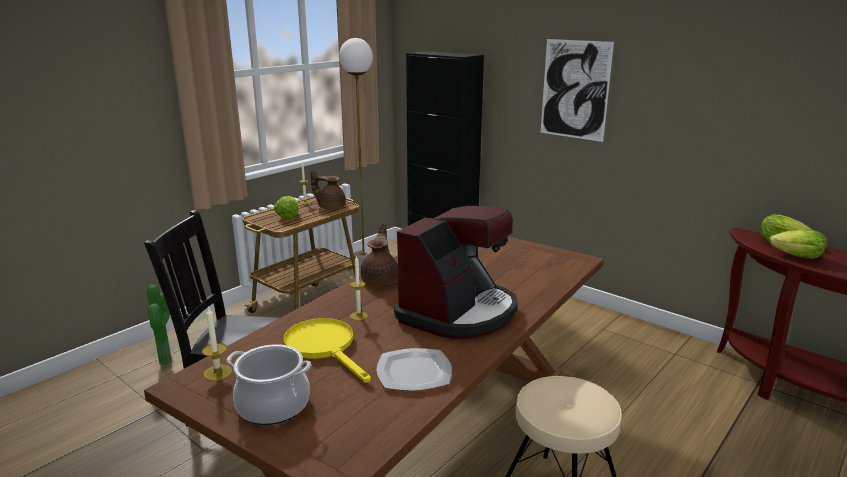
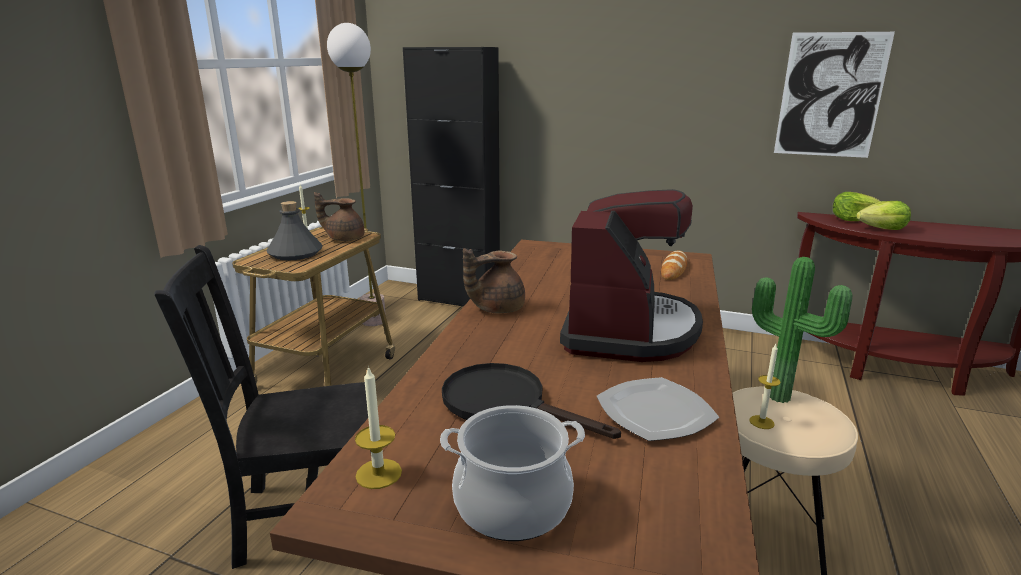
camera: 20 degrees left, 0 degrees up
potted plant [147,285,172,365] -> potted plant moved to [752,257,852,403]
lettuce [274,196,299,219] -> grey bottle [266,201,323,261]
yellow frying pan [284,318,371,383] -> black frying pan [442,363,621,439]
candle [350,256,368,320] -> candle moved to [749,344,781,429]
brown teapot [361,222,399,286] -> brown teapot turned 105 degrees counterclockwise [463,248,525,313]
picture [541,39,614,142] -> picture moved to [774,32,895,158]
none -> bread [661,250,687,280]

